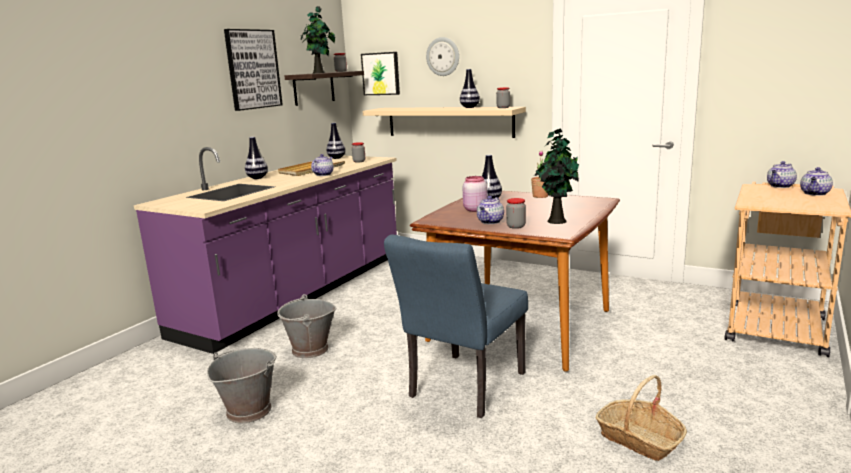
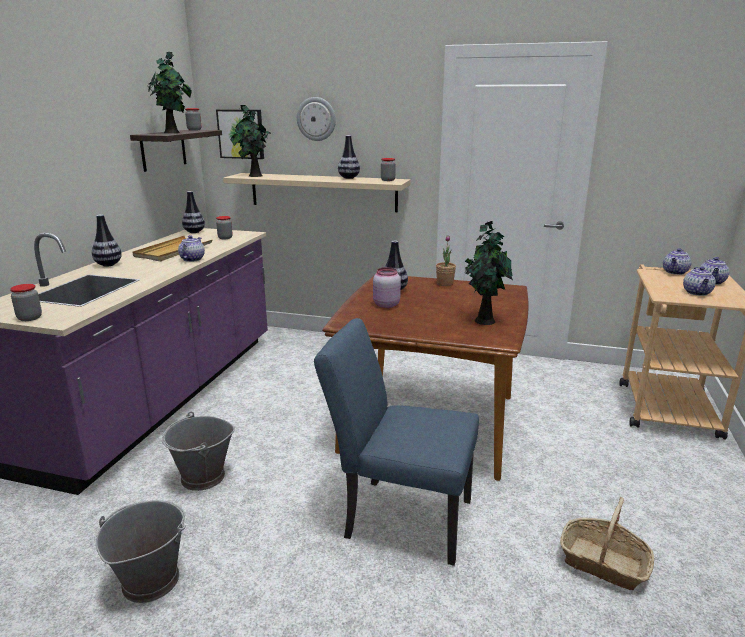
camera: 15 degrees left, 5 degrees up
picture [224,29,283,111] -> none
blue chair [384,235,528,418] -> blue chair turned 90 degrees clockwise [314,318,479,566]
teapot [477,196,504,224] -> teapot moved to [683,267,716,296]
jar [506,198,526,229] -> jar moved to [10,284,42,321]
none -> potted plant [230,104,271,177]

